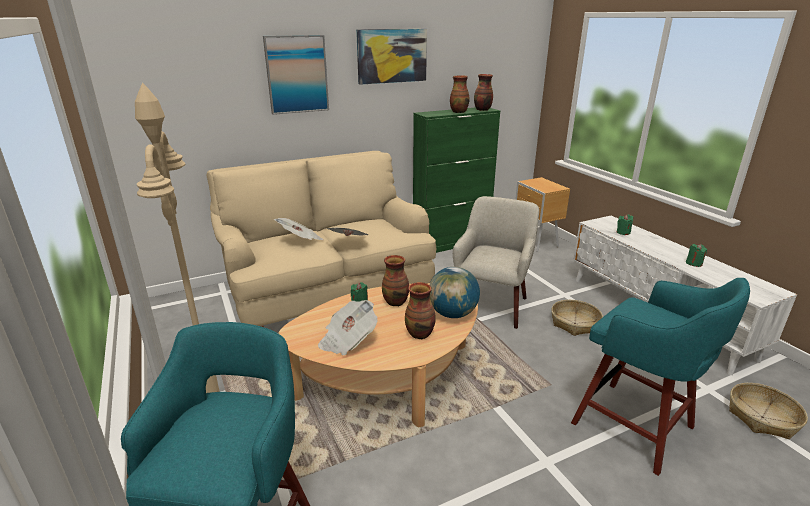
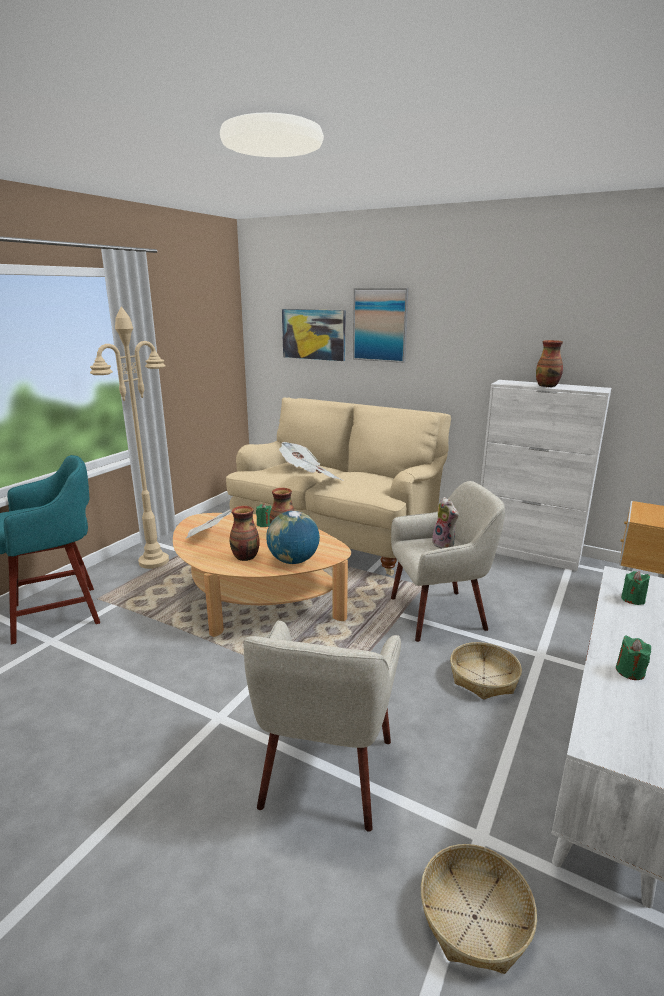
camera: 55 degrees right, 5 degrees down
picture [356,29,427,85] -> picture moved to [282,309,346,361]
green cabinet [413,107,500,253] -> white cabinet [481,380,611,571]
vase [474,74,493,111] -> none
turquoise stool [571,278,750,476] -> beige armchair [244,621,401,832]
none -> plush toy [432,497,458,549]

